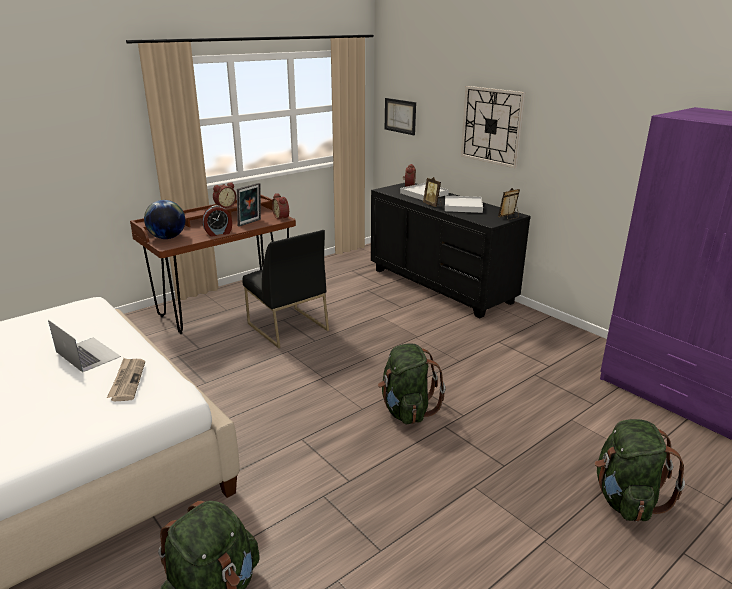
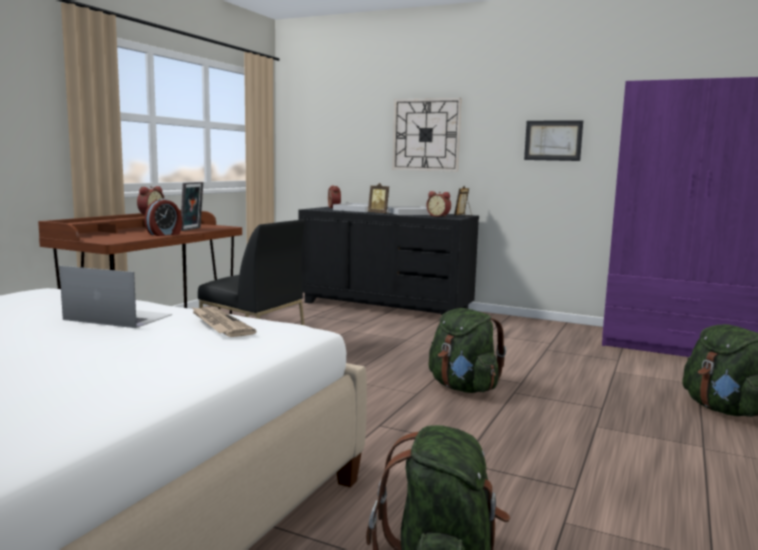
camera: 25 degrees left, 15 degrees down
globe [144,200,185,239] -> none
alarm clock [272,193,289,221] -> alarm clock moved to [426,191,451,217]
picture [385,98,416,135] -> picture moved to [524,120,583,161]

